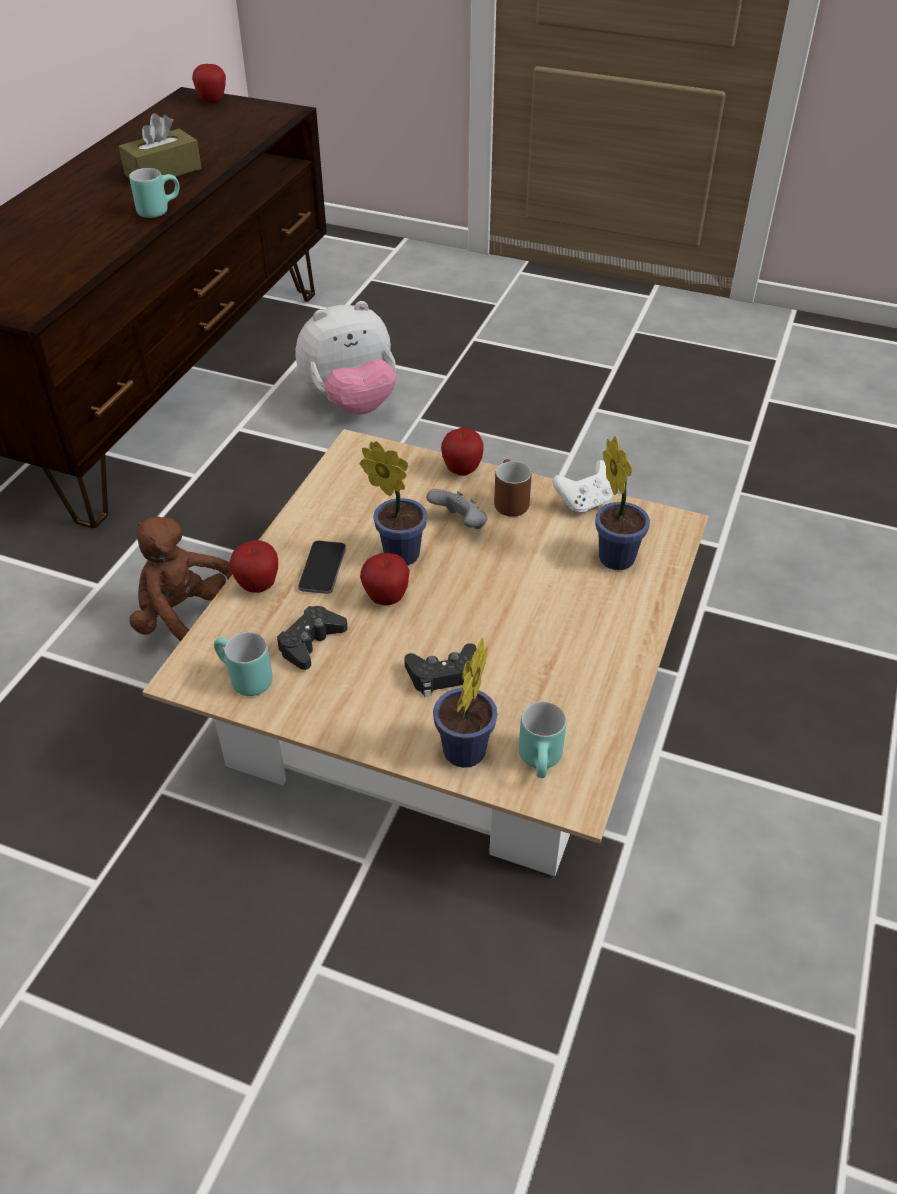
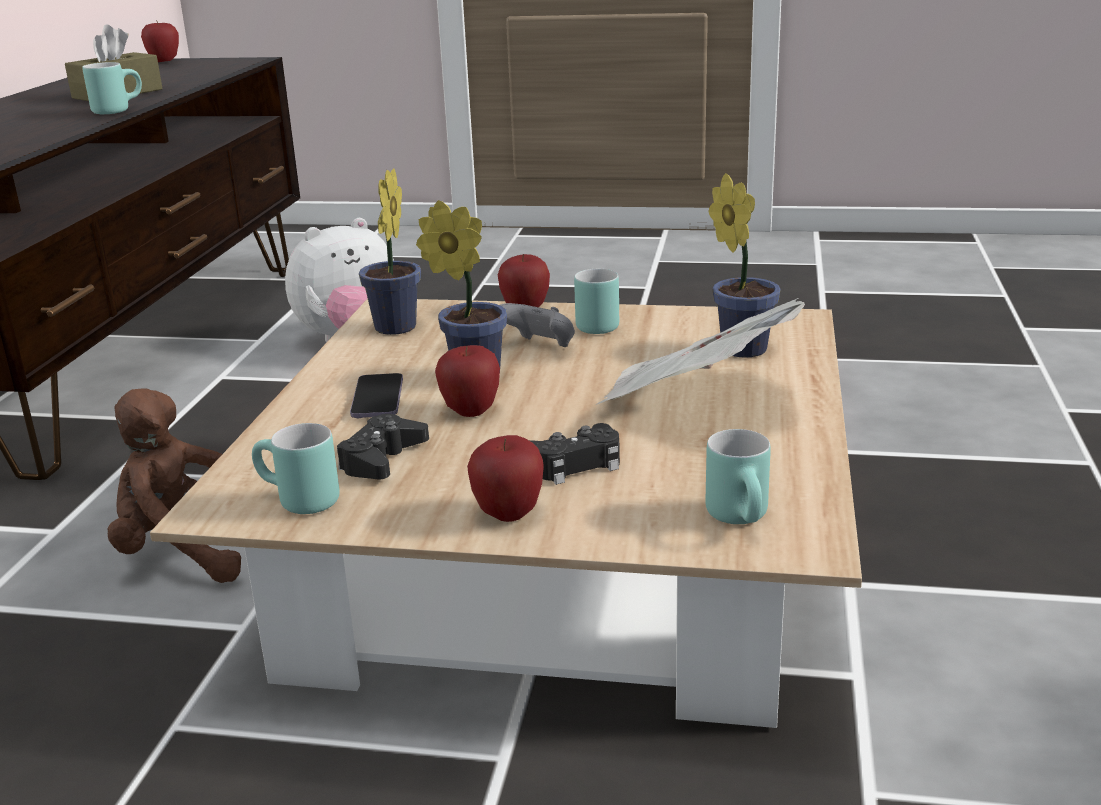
camera: 10 degrees left, 20 degrees down
apple [229,541,278,593] -> apple moved to [467,435,544,522]
potted plant [433,638,498,768] -> potted plant moved to [359,168,421,335]
brown mug [494,459,531,517] -> turquoise mug [574,269,619,334]
white game controller [553,460,613,514] -> none
none -> newspaper [596,298,805,405]

